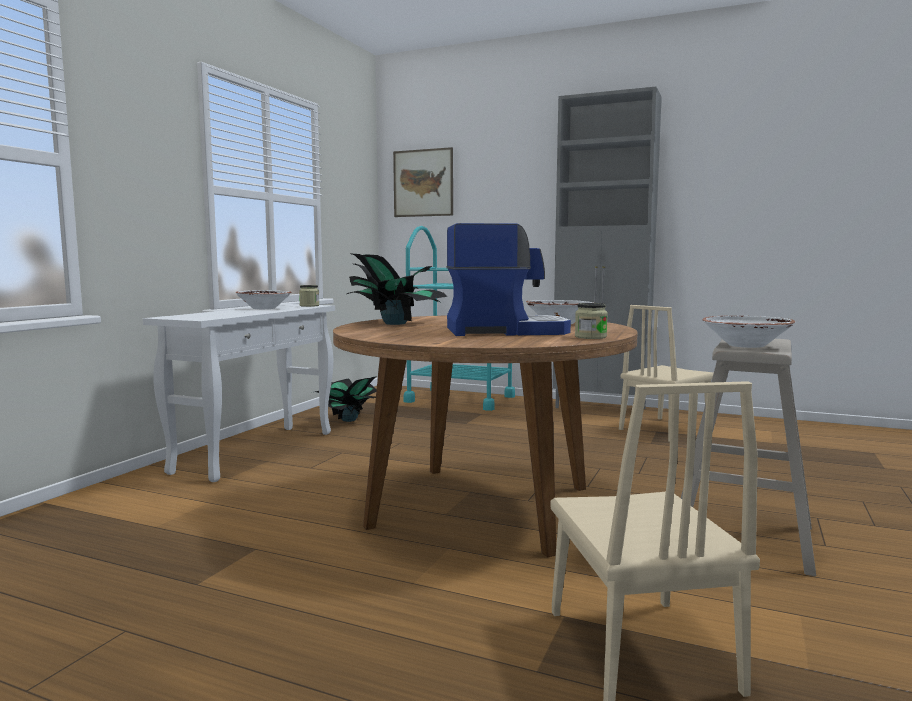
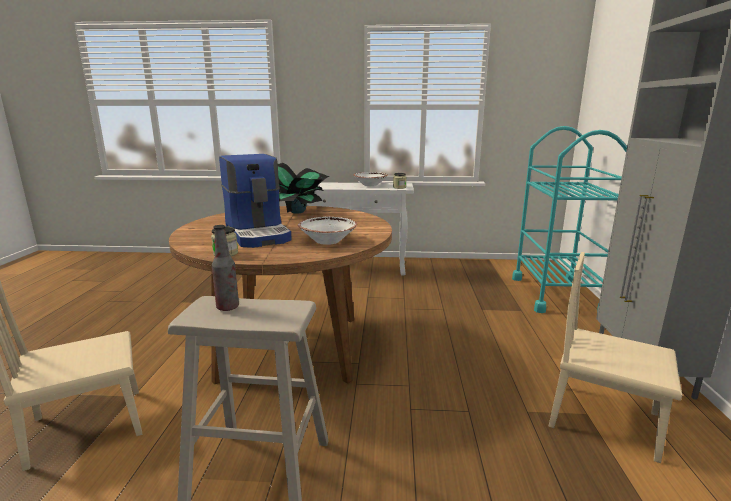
camera: 70 degrees right, 10 degrees up
potted plant [311,376,377,422] -> none
picture [393,147,453,217] -> none
white bowl [702,316,796,348] -> bottle [212,225,239,311]

